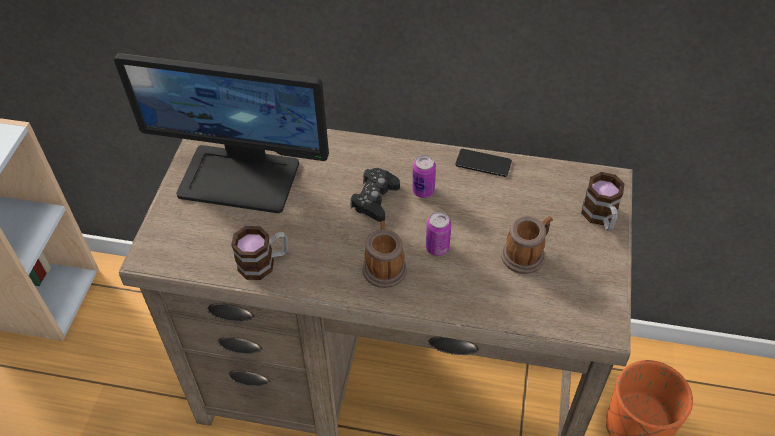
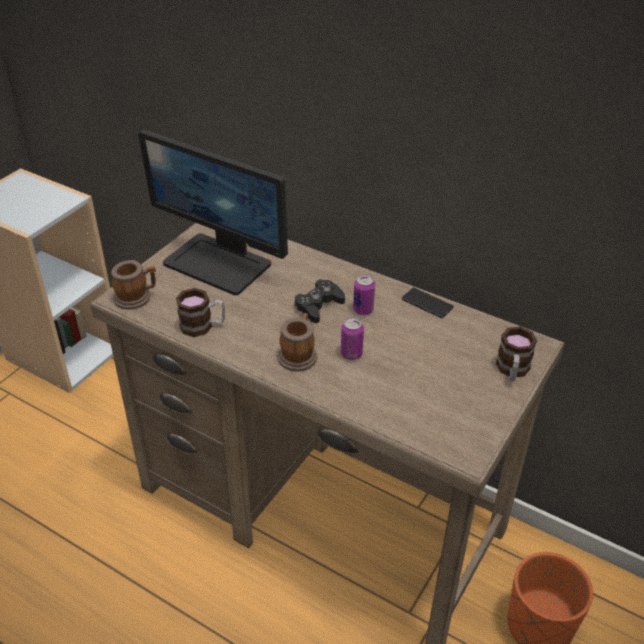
camera: 20 degrees right, 10 degrees down
mug [501,215,553,274] -> mug moved to [111,260,156,310]

